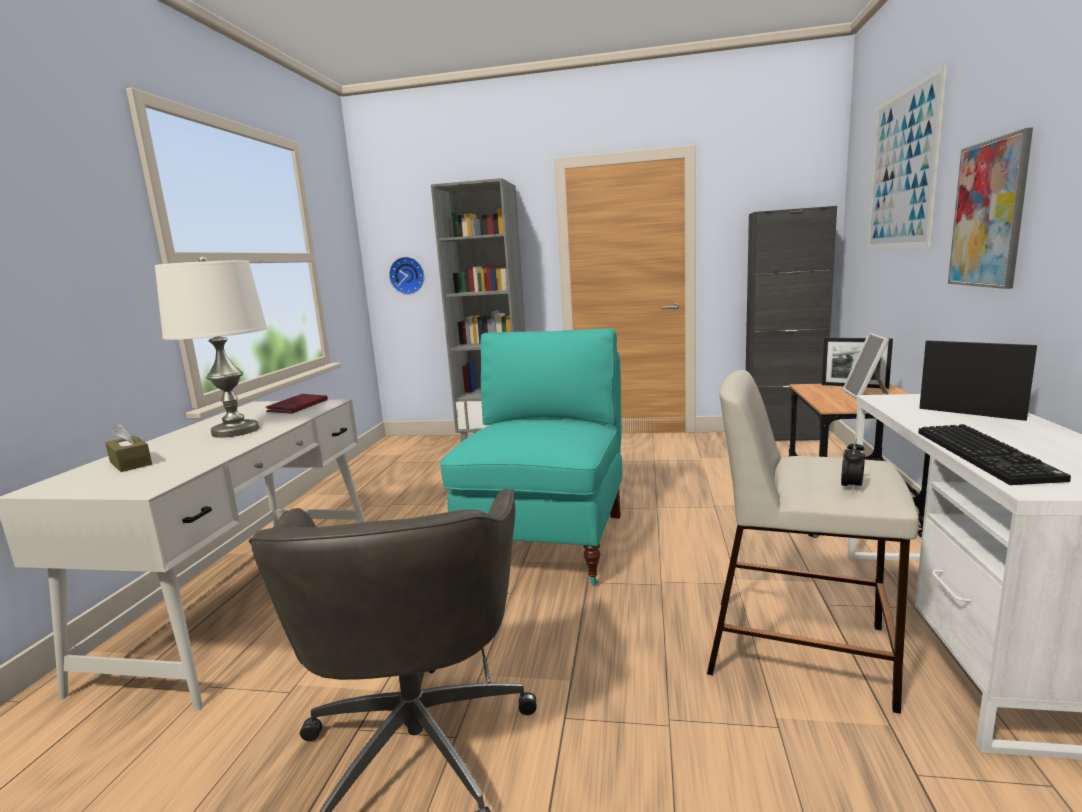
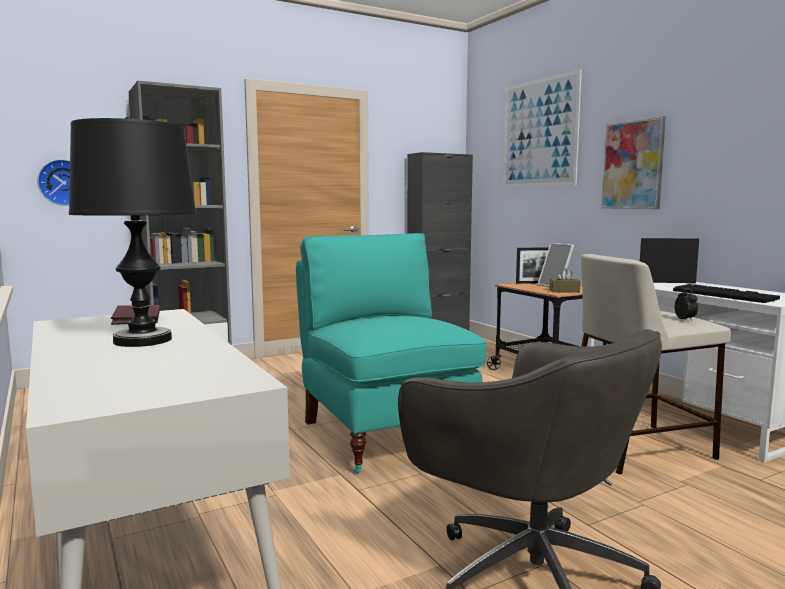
camera: 40 degrees left, 5 degrees down
brown tissue box [105,423,152,472] -> brown tissue box moved to [549,268,581,293]
white table lamp [155,256,267,438] -> black table lamp [69,116,196,347]

